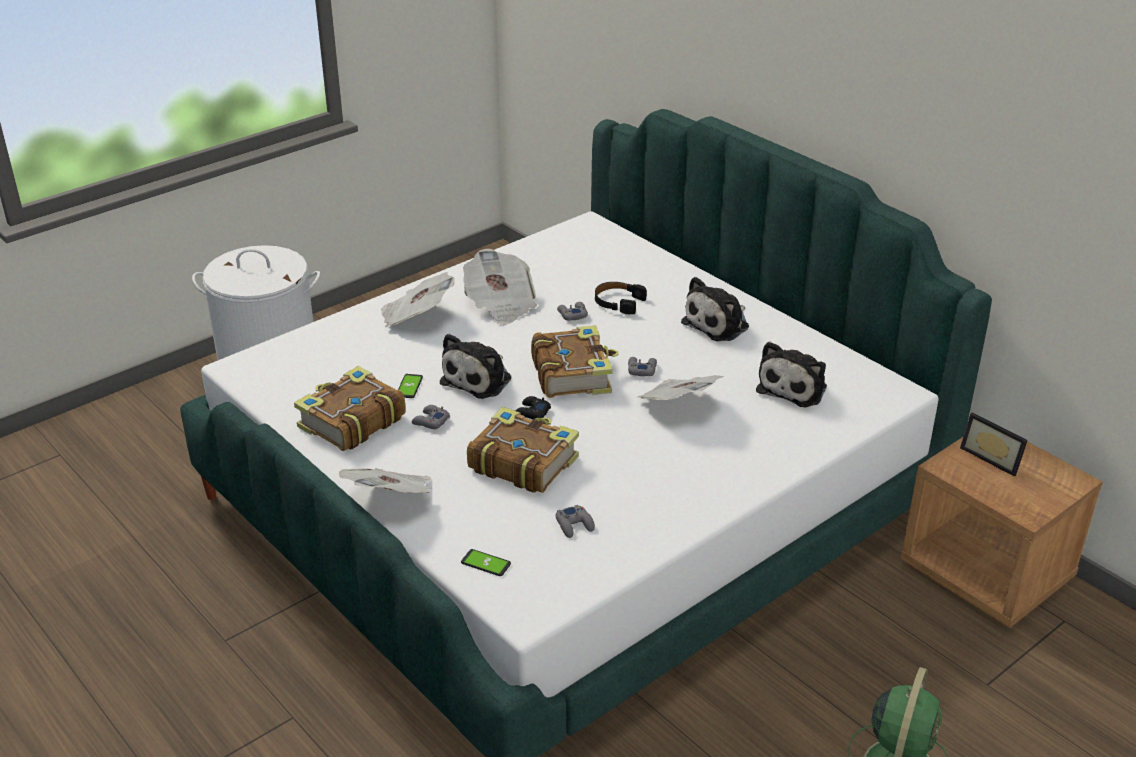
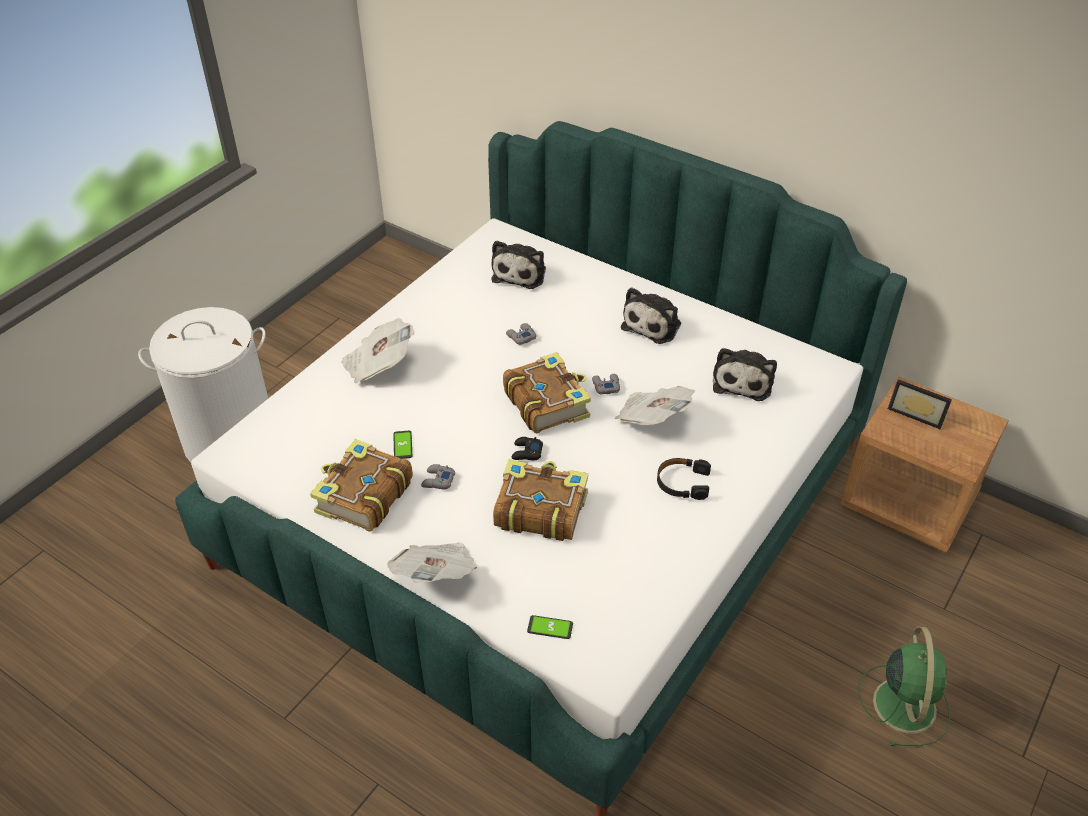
camera: 15 degrees left, 10 degrees up
plush toy [440,334,511,399] -> plush toy moved to [491,241,546,289]
newspaper [463,249,537,325] -> none
grey game controller [556,505,595,538] -> none
black headphones [595,282,647,314] -> black headphones moved to [657,458,711,500]

